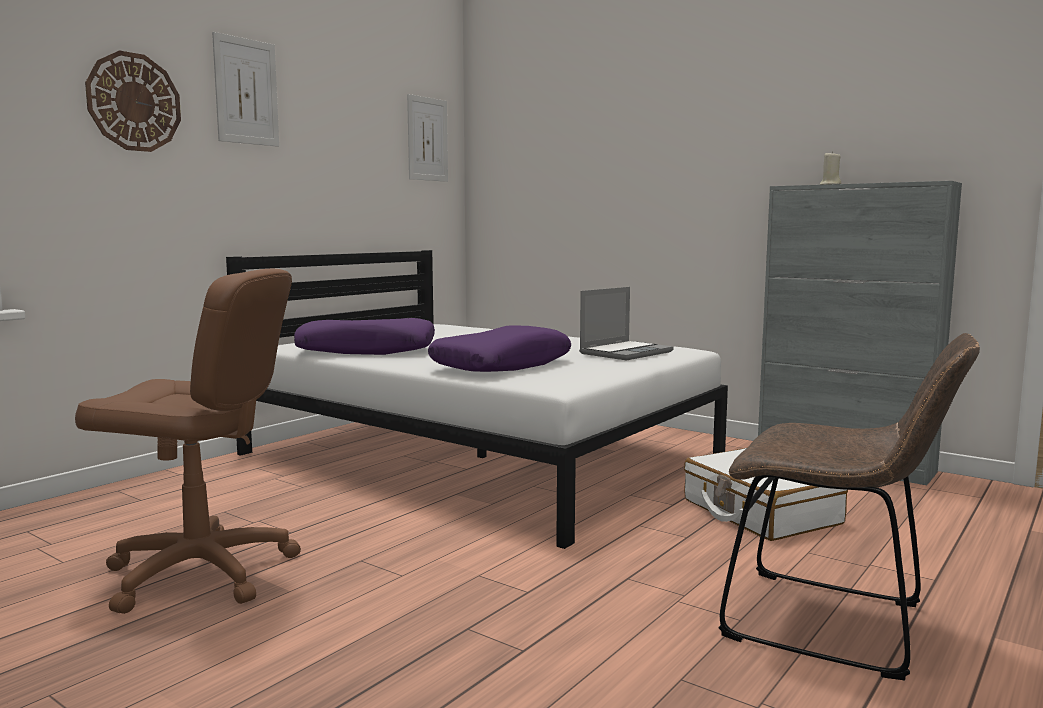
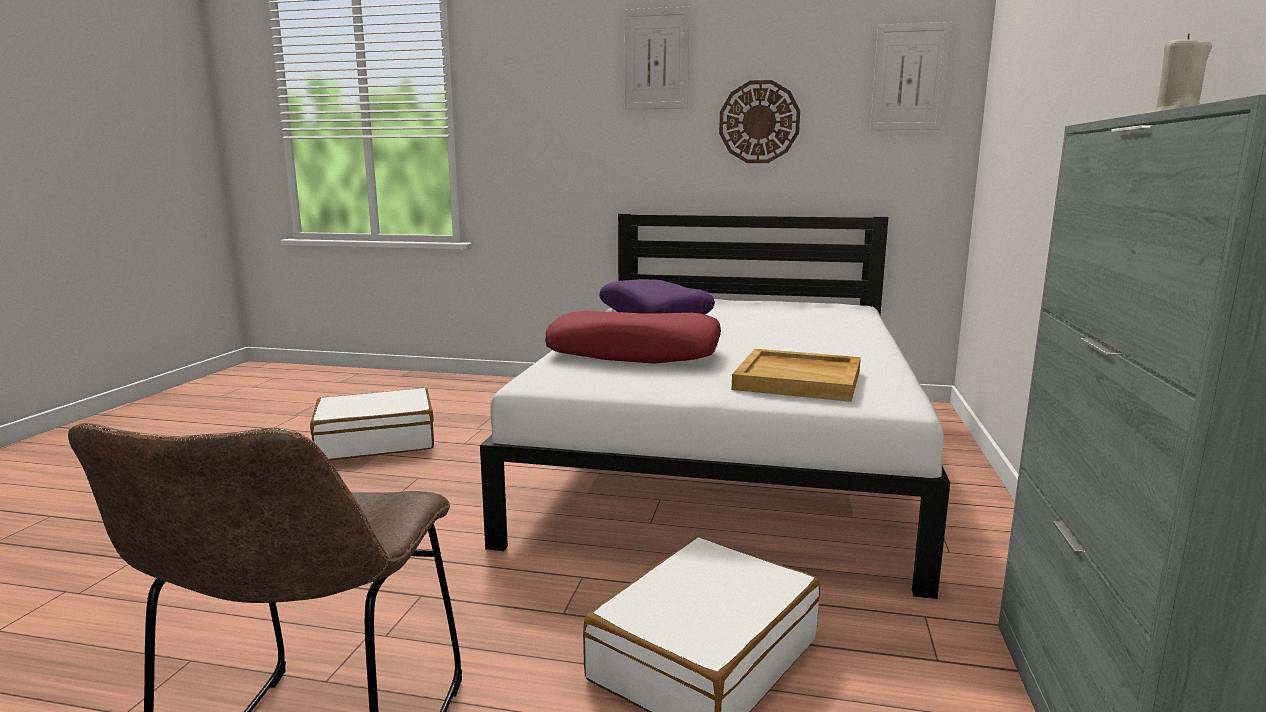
camera: 65 degrees right, 5 degrees up
brown office chair [75,269,301,614] -> white suitcase [310,388,434,461]
wall clock [85,50,181,152] -> wall clock moved to [719,80,800,163]
purple pillow [428,325,571,372] -> red pillow [545,311,721,364]
laptop [579,287,674,360] -> beige tray [732,349,861,402]

